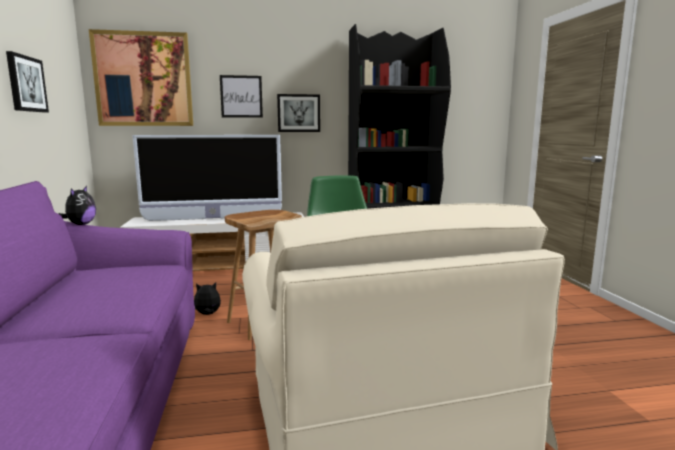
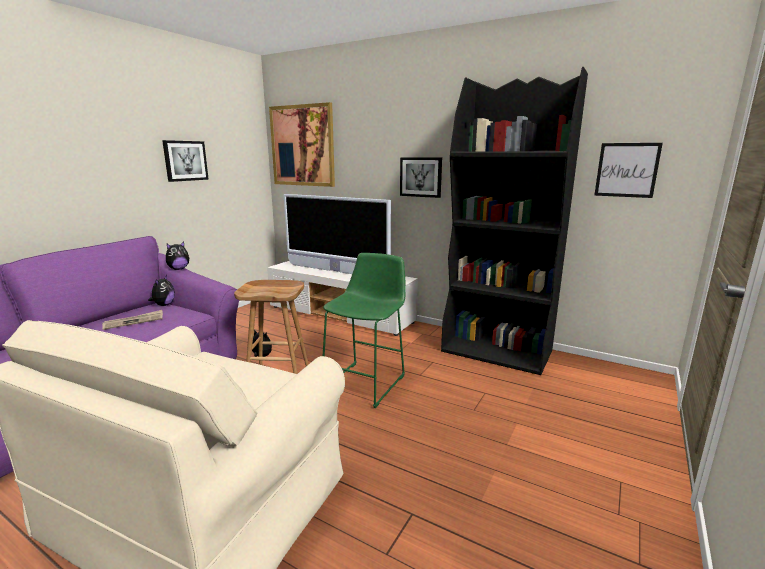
camera: 40 degrees right, 5 degrees up
picture [220,75,263,118] -> picture moved to [594,143,663,198]
none -> newspaper [102,310,163,330]
none -> plush toy [148,275,175,306]

